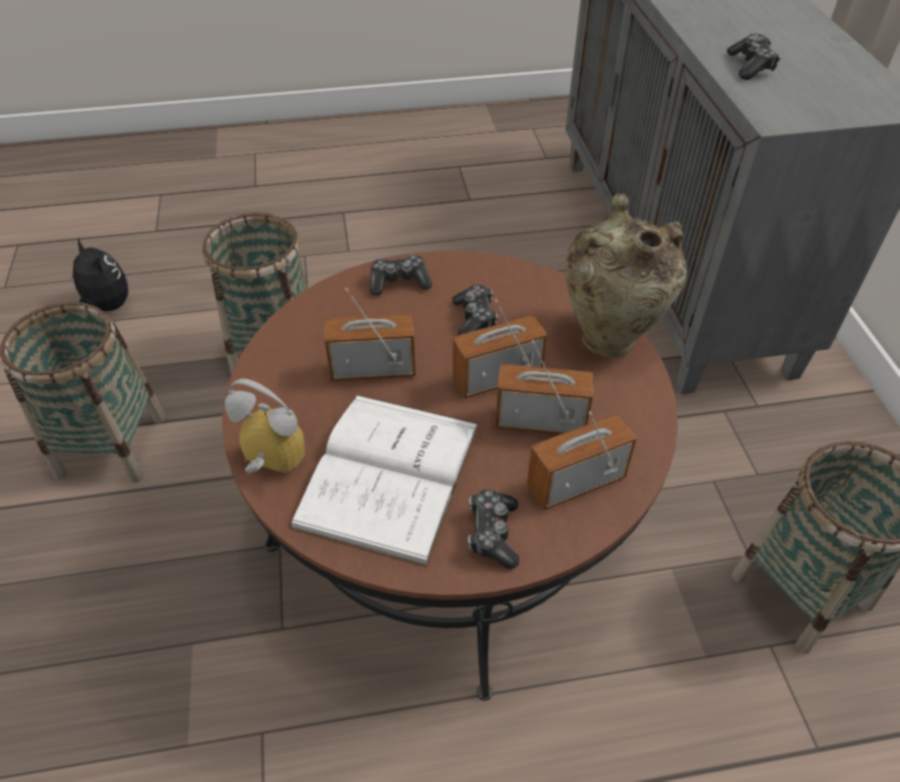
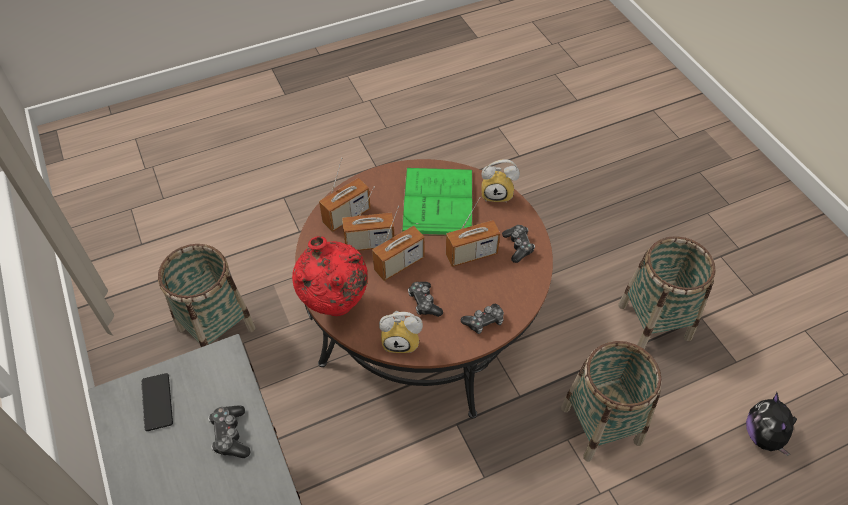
camera: 165 degrees right, 5 degrees up
plush toy [71,238,129,311] -> plush toy turned 60 degrees clockwise [746,392,797,456]
white book [289,394,480,568] -> green book [402,168,473,236]
game controller [468,489,519,569] -> game controller moved to [502,225,535,263]
beige vase [565,193,687,357] -> red vase [292,236,368,316]
none -> phone [141,373,173,431]
none -> alarm clock [379,311,423,353]

